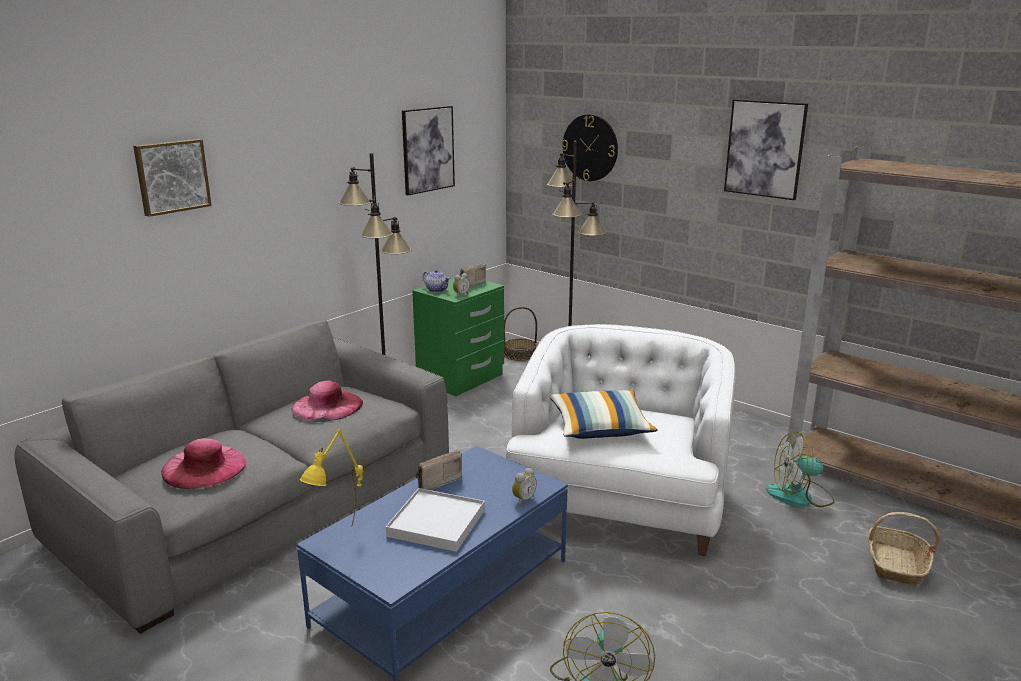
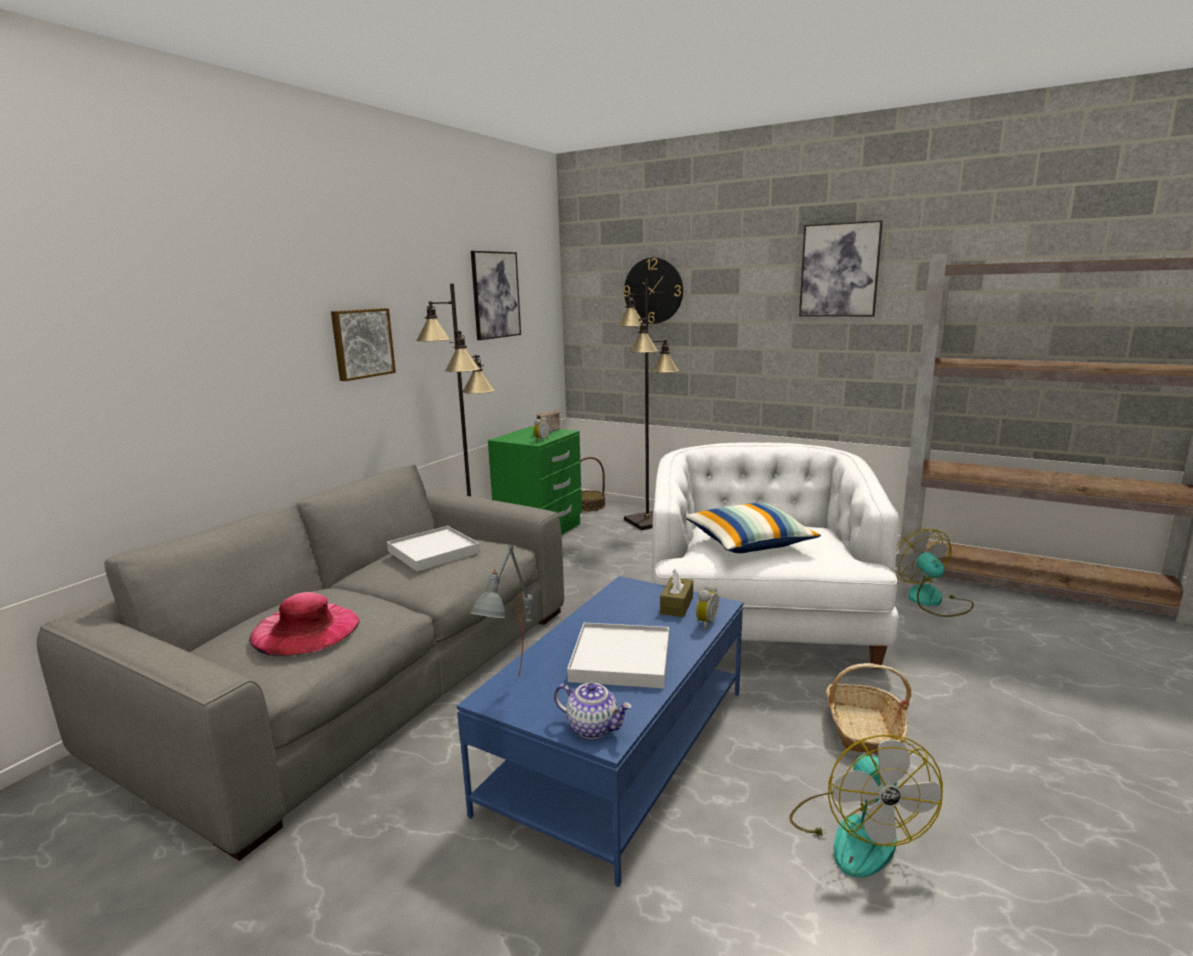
camera: 10 degrees left, 5 degrees down
picture [133,139,212,217] -> picture moved to [331,308,396,381]
pink hat [292,380,363,422] -> white tray [387,526,480,571]
yellow table lamp [299,429,363,527] -> grey table lamp [470,545,533,676]
radio [416,450,463,490] -> none
teapot [423,270,450,292] -> teapot moved to [554,683,632,739]
fan [766,432,835,507] -> fan turned 90 degrees clockwise [895,529,974,617]
basket [868,512,940,585] -> basket moved to [826,663,911,754]
none -> brown tissue box [660,569,693,617]

